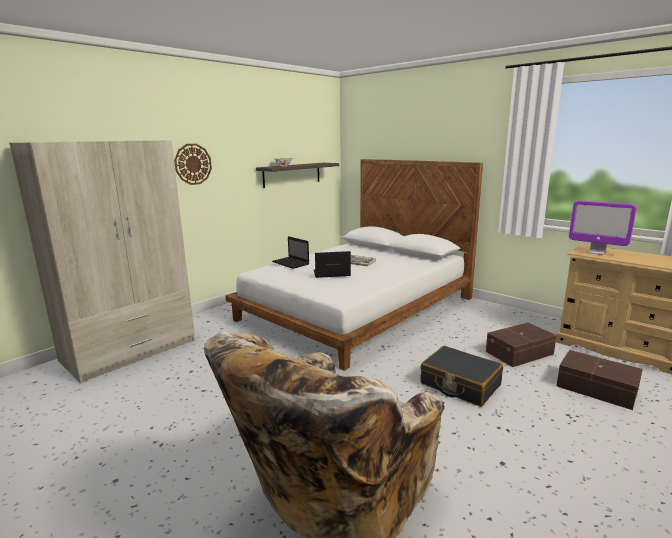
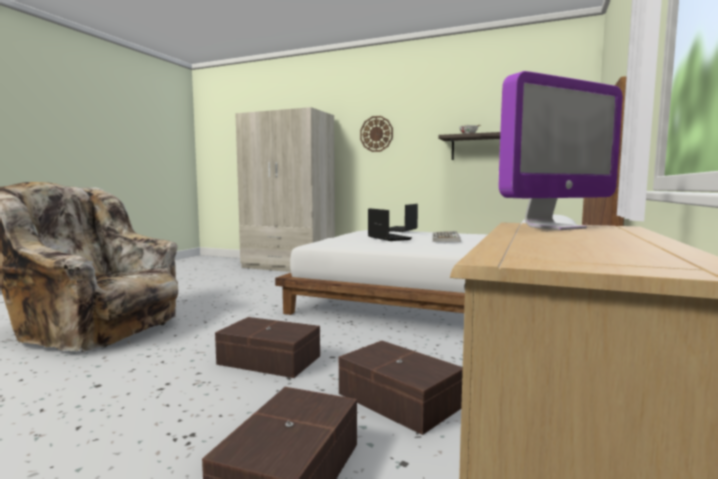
camera: 70 degrees right, 10 degrees down
black suitcase [420,346,503,407] -> brown storage box [215,317,320,378]
monitor [569,201,637,255] -> monitor turned 135 degrees counterclockwise [499,71,623,230]

